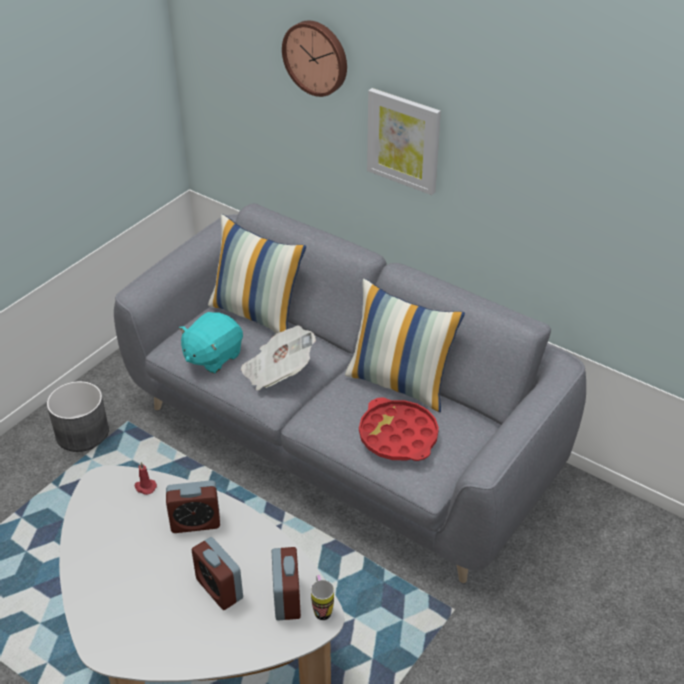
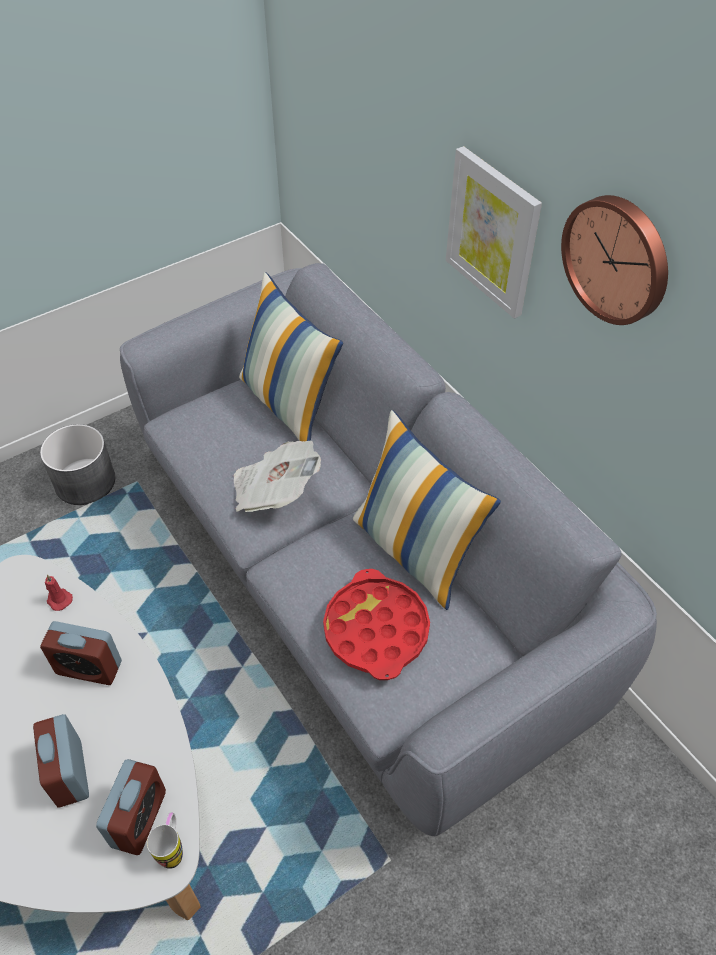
camera: 20 degrees right, 10 degrees up
turquoise plush toy [179,312,243,373] -> none
wall clock [282,21,347,97] -> wall clock moved to [561,195,668,325]

